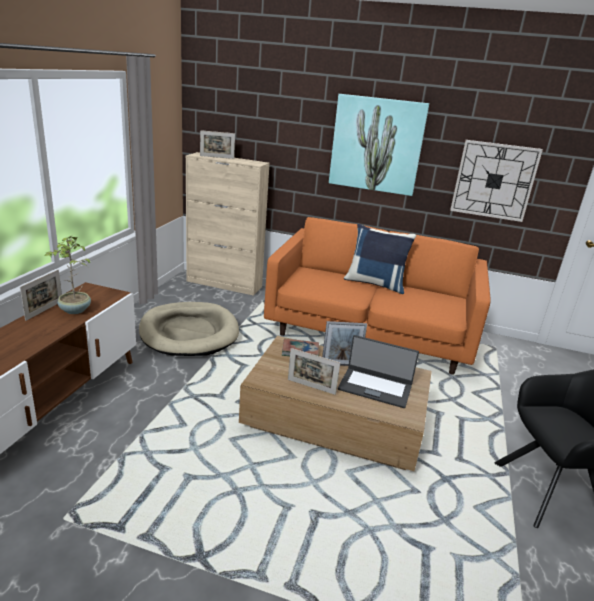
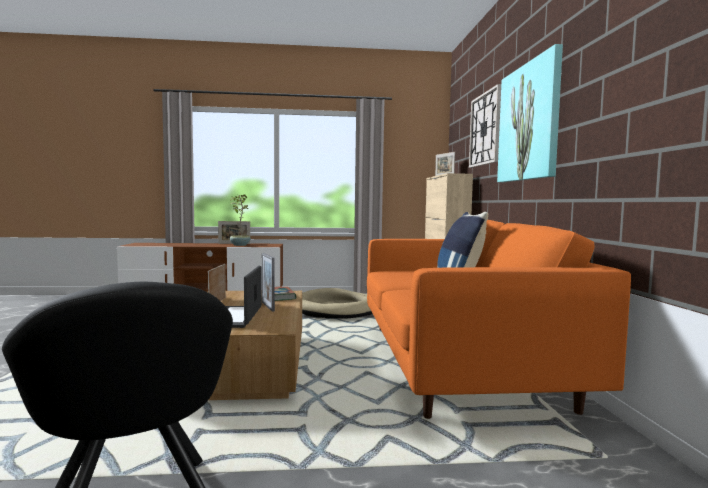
camera: 70 degrees right, 20 degrees down
wall clock [450,140,543,222] -> wall clock moved to [469,84,501,168]

